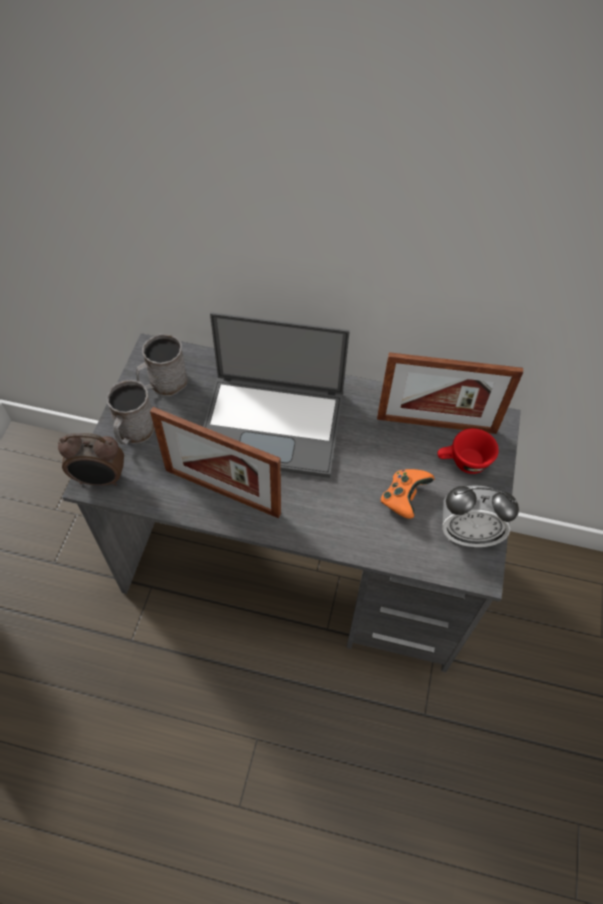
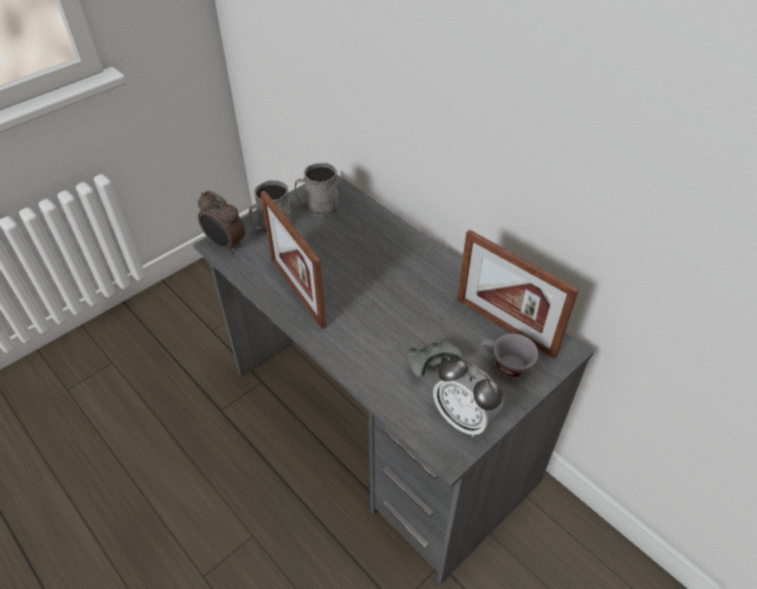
camera: 35 degrees right, 10 degrees down
laptop [203,312,350,478] -> none
orange game controller [381,469,435,519] -> grey game controller [407,340,463,378]
red cup [438,428,499,474] -> grey cup [481,334,539,379]

